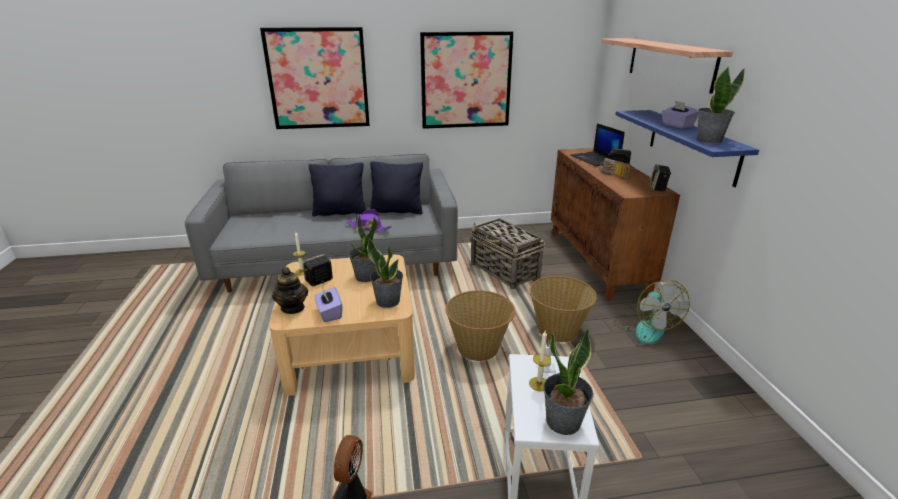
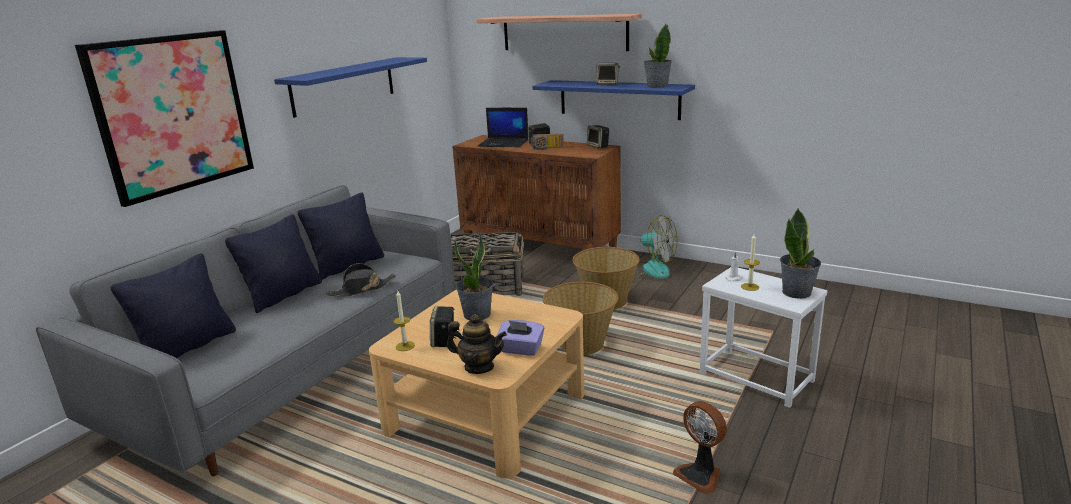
camera: 50 degrees left, 5 degrees down
purple hat [346,209,392,232] -> black hat [326,263,396,297]
potted plant [367,238,403,308] -> none
picture [420,31,514,129] -> blue shelf [274,57,427,118]
purple tissue box [661,101,699,129] -> speaker [596,63,620,85]
none -> black pillow [111,253,236,358]

